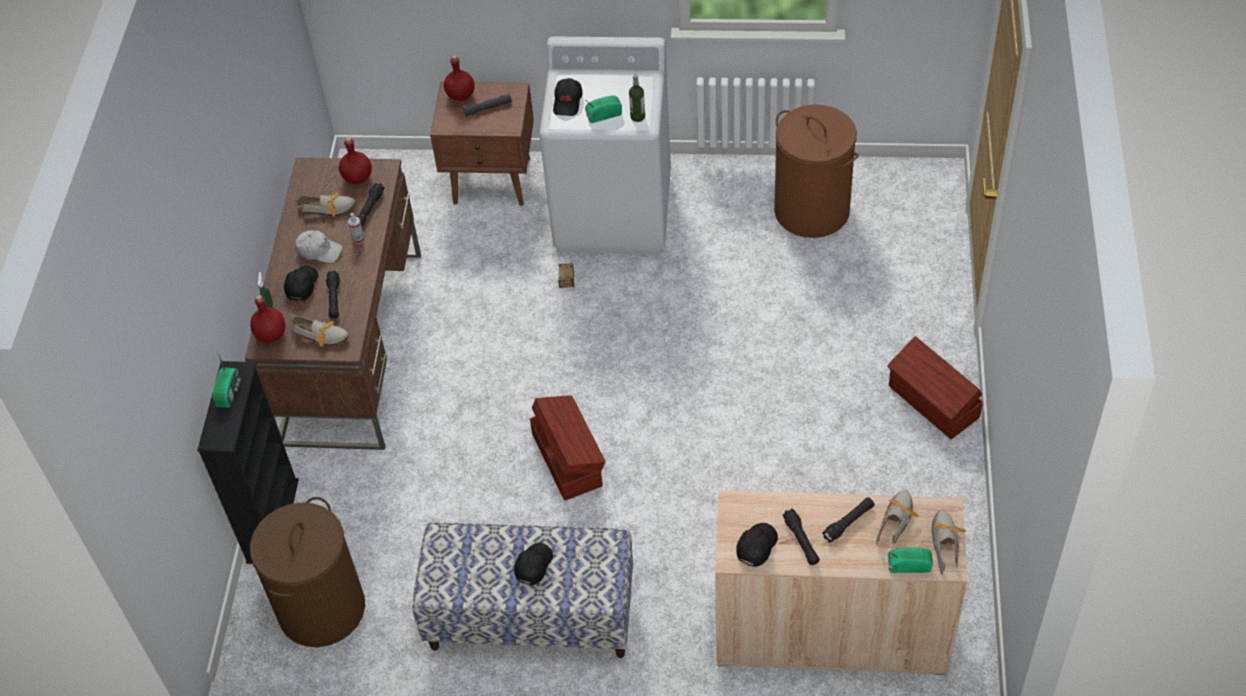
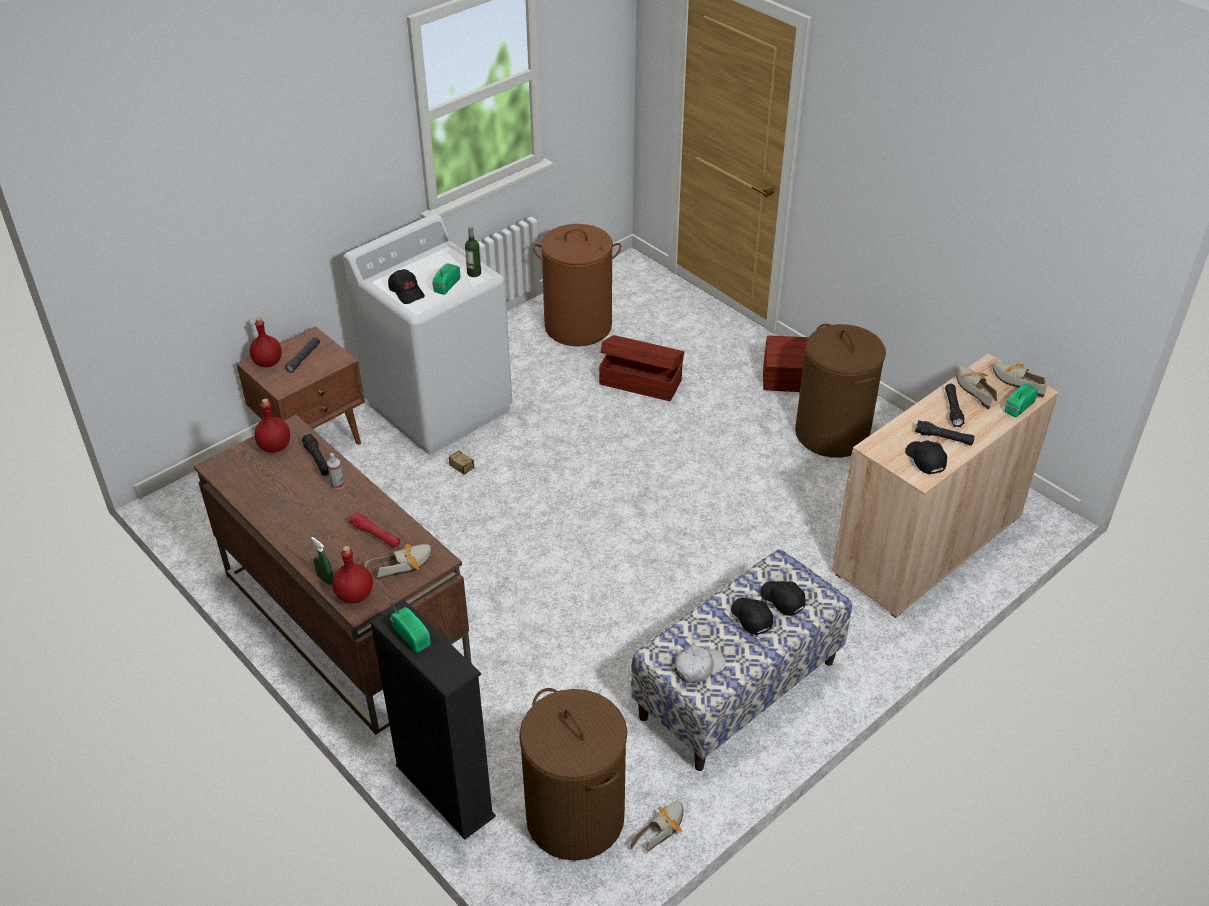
camera: 50 degrees left, 10 degrees down
black cap [284,266,318,301] -> black cap moved to [760,581,805,616]
white cap [295,230,342,263] -> white cap moved to [674,646,725,683]
shoe [296,192,356,216] -> shoe moved to [630,801,684,852]
black flashlight [326,270,340,319] -> red flashlight [349,512,401,548]
brown storage box [530,395,606,501] -> brown storage box moved to [599,335,684,401]
none -> brown laundry basket [795,324,886,458]

